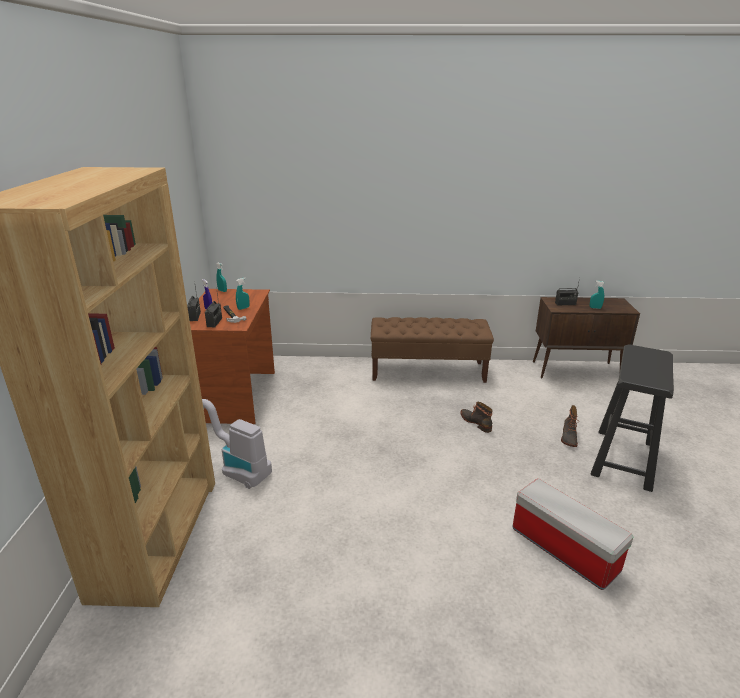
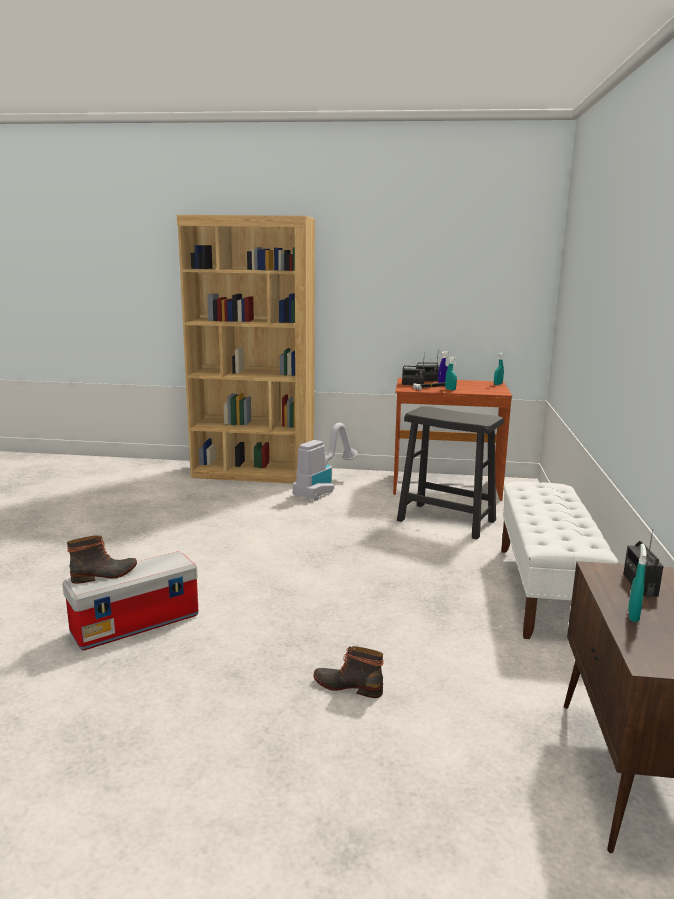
camera: 95 degrees right, 10 degrees down
brown bench [371,317,494,383] -> white bench [501,482,619,639]
boot [461,402,493,433] -> boot moved to [67,535,137,584]
black stool [590,344,674,492] -> black stool moved to [397,406,504,540]

